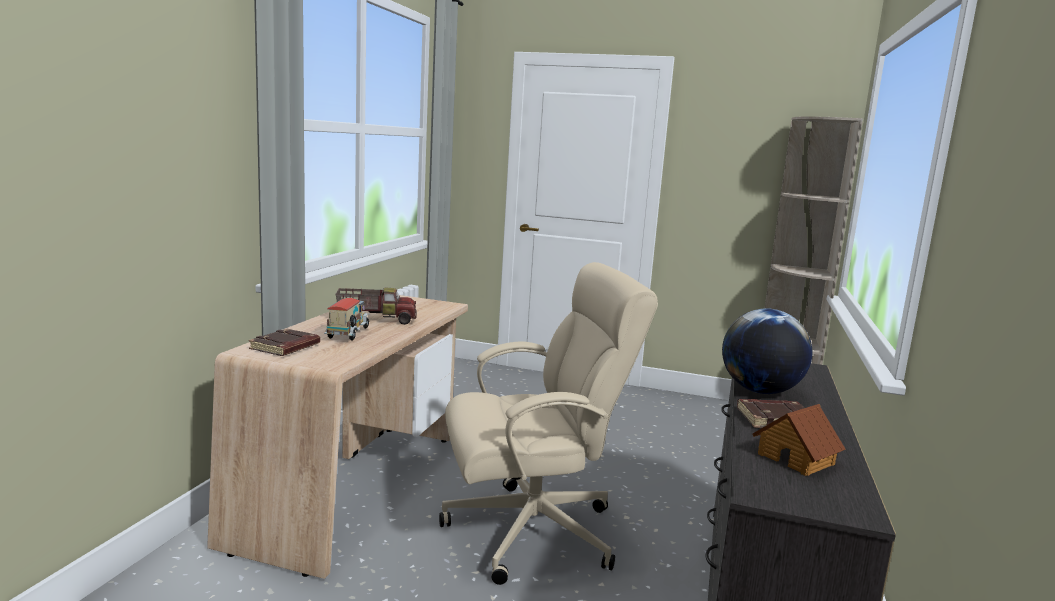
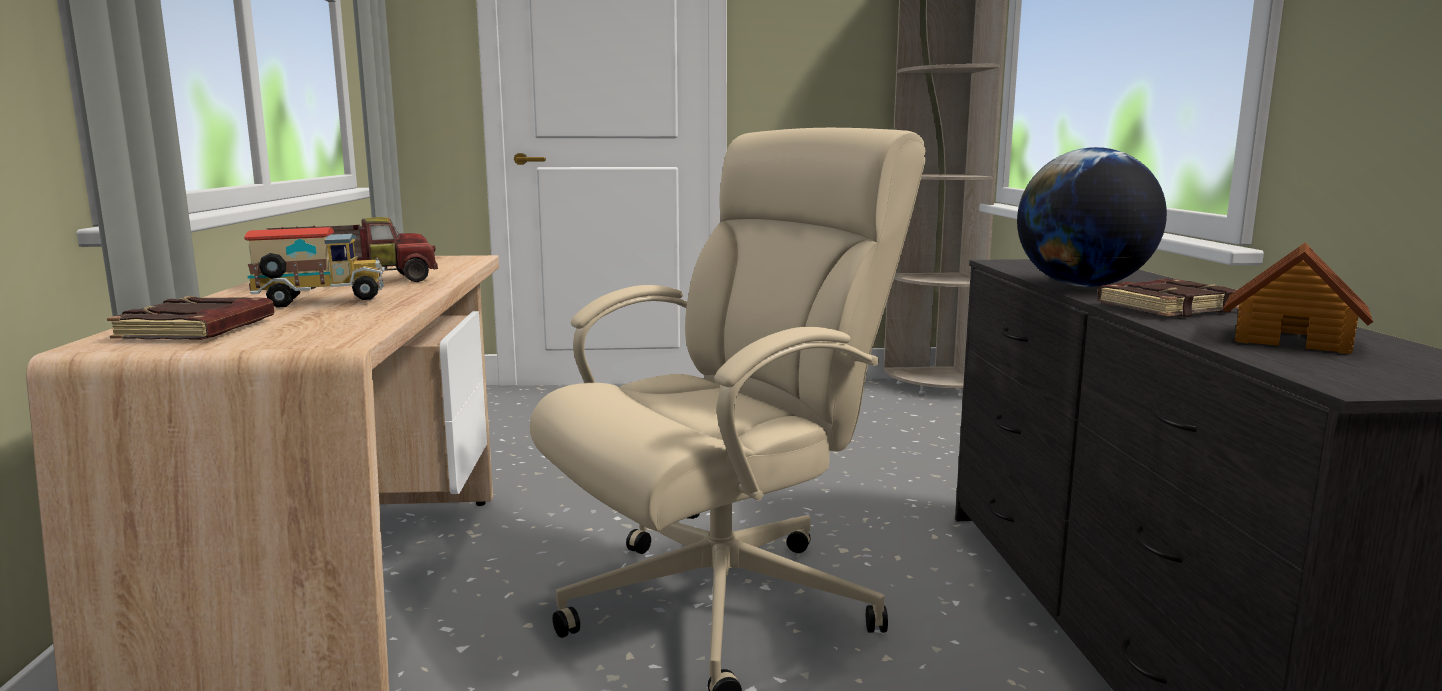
camera: 20 degrees left, 0 degrees up
toy truck [324,298,369,341] -> toy truck turned 90 degrees clockwise [244,227,385,308]

